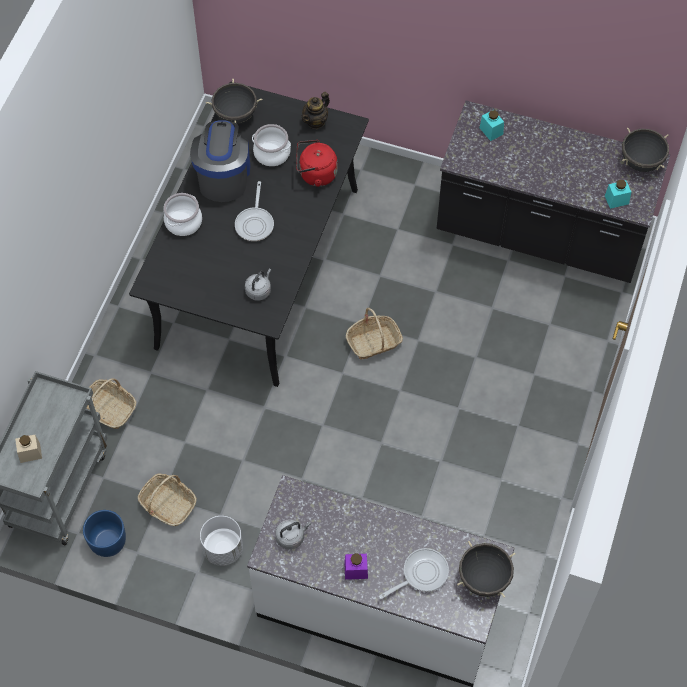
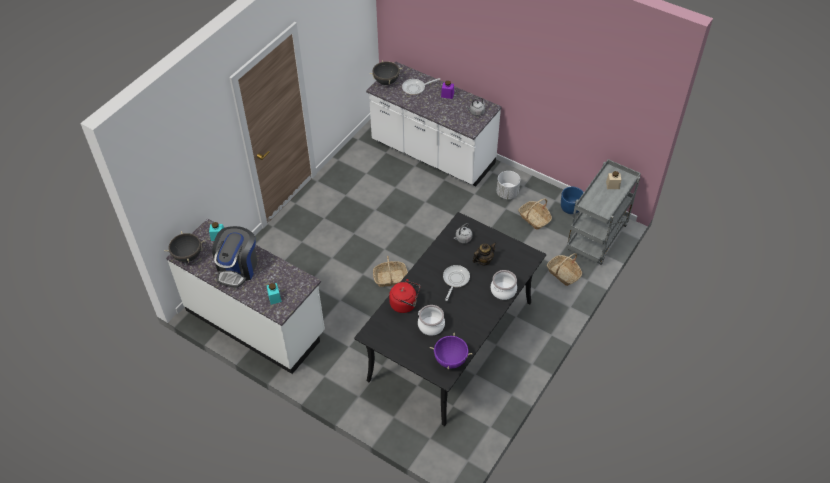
camera: 165 degrees left, 10 degrees down
coffee machine [190,120,250,202] -> coffee machine moved to [212,226,258,288]
black cooking pot [206,79,262,124] -> purple cooking pot [430,333,473,370]
teapot [301,92,330,129] -> teapot moved to [472,243,497,265]
black counter [437,101,670,283] -> white counter [166,219,325,374]

